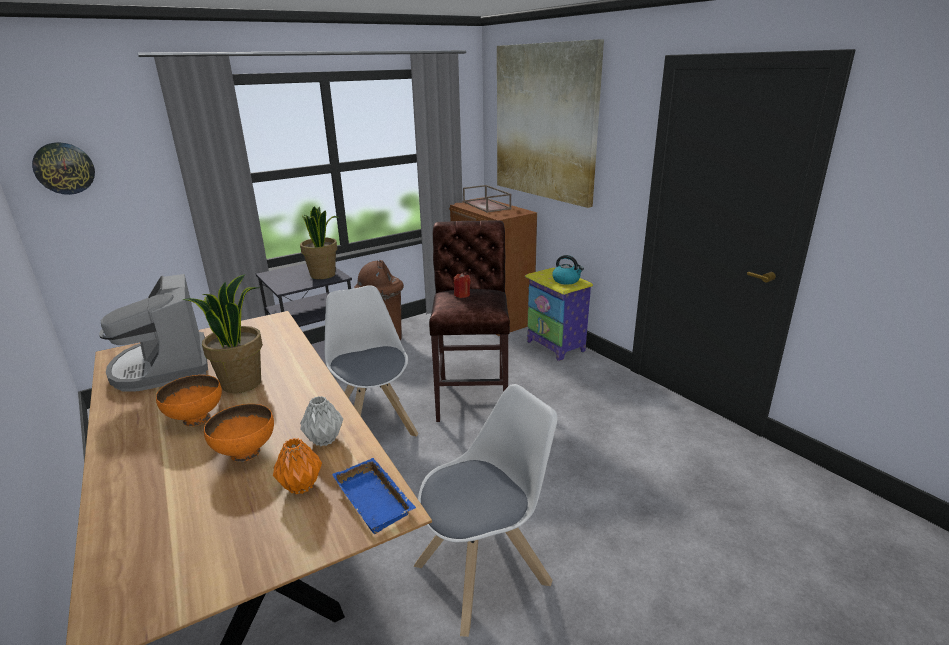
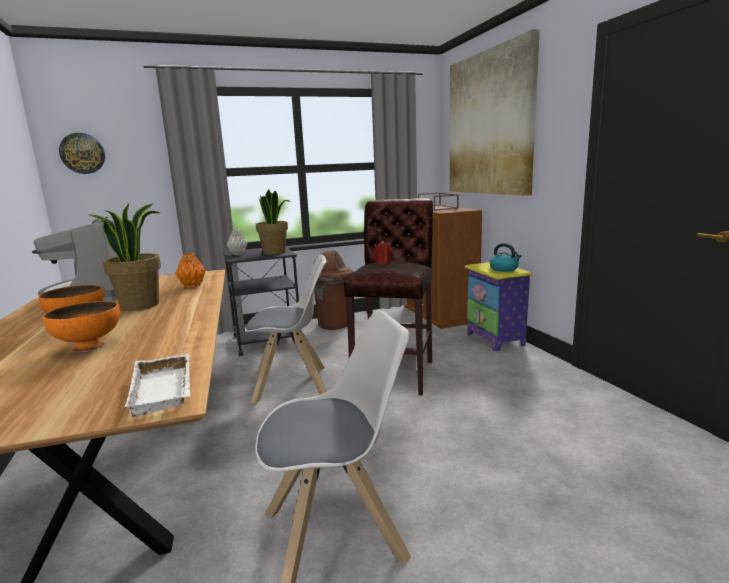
camera: 15 degrees right, 10 degrees down
orange vase [273,438,322,494] -> orange vase moved to [175,254,206,288]
grey vase [300,396,343,446] -> grey vase moved to [227,231,248,255]
chair [325,285,419,437] -> chair turned 90 degrees clockwise [245,255,327,404]
blue tray [332,458,416,534] -> white tray [125,354,190,417]

